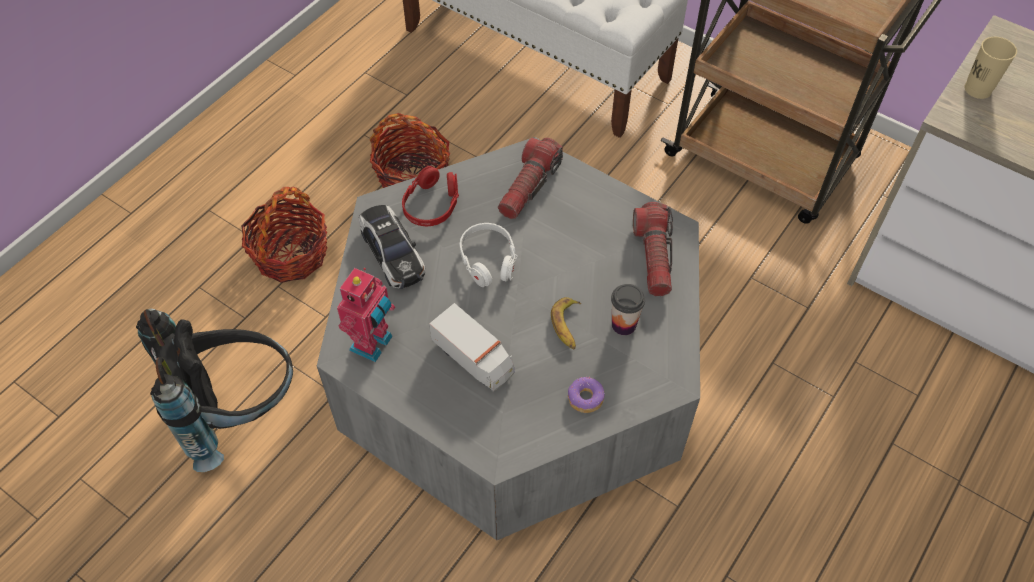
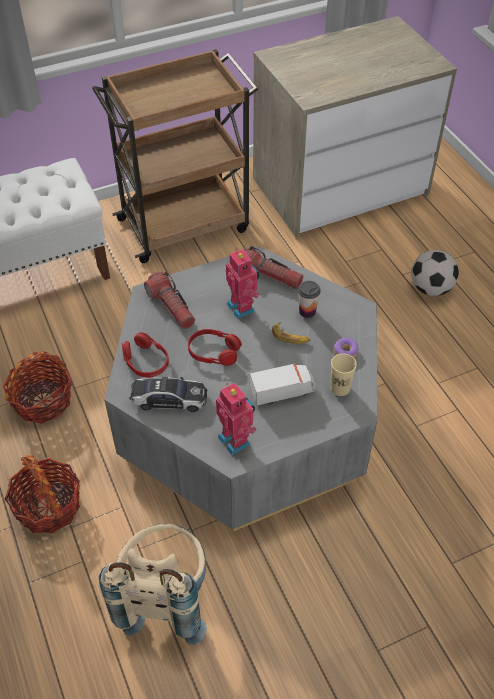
camera: 60 degrees left, 5 degrees down
black backpack [136,308,293,472] -> beige backpack [99,524,207,645]
white headphones [460,223,518,287] -> red headphones [188,329,242,366]
beige cup [964,37,1017,99] -> beige cup moved to [330,353,357,396]
none -> toy robot [226,249,260,319]
none -> football [411,250,459,296]

